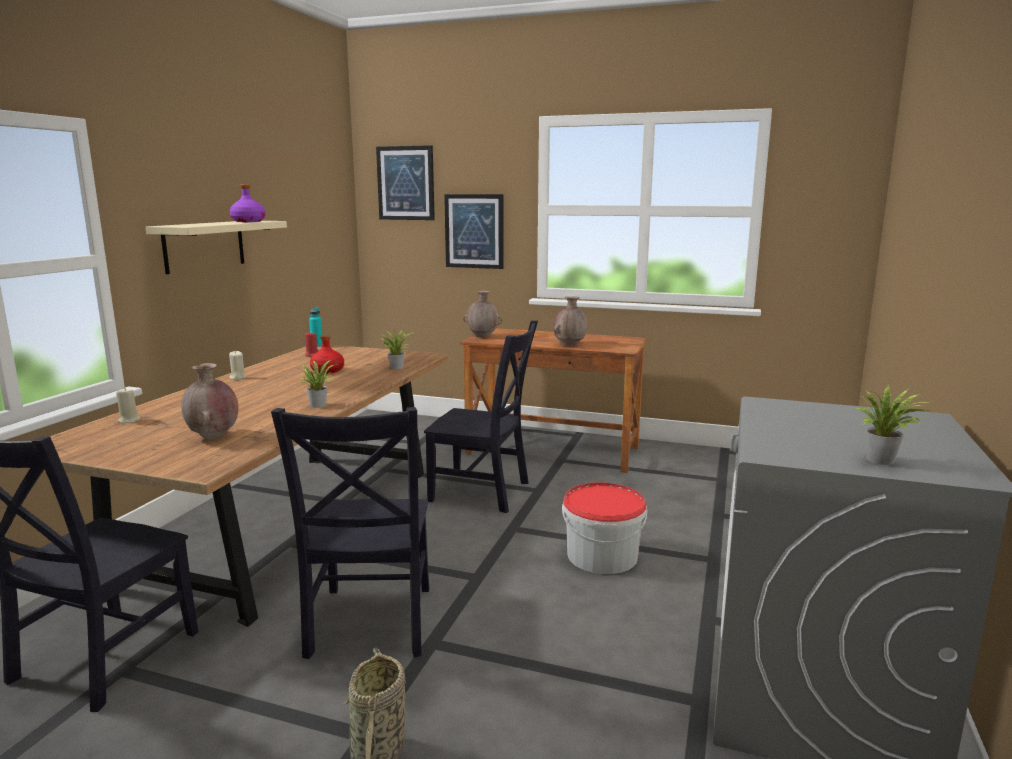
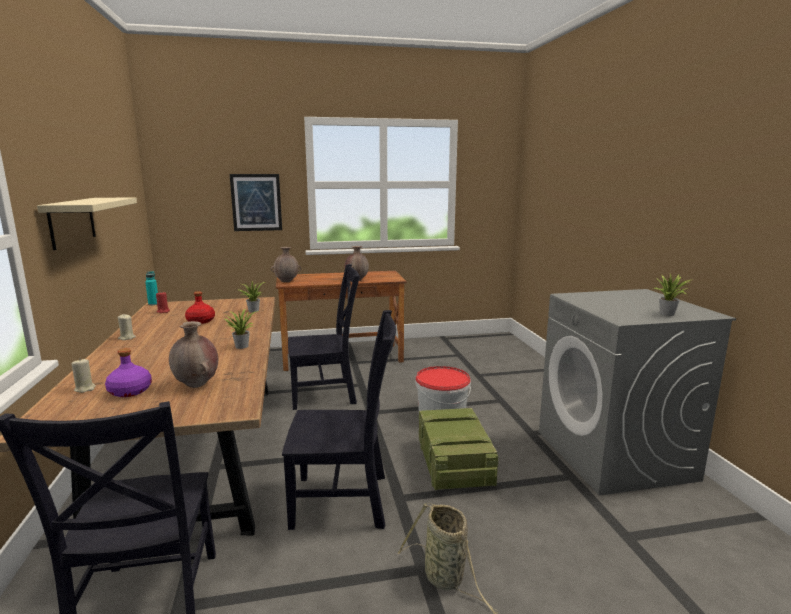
camera: 30 degrees left, 0 degrees up
purple bottle [230,184,265,222] -> purple bottle moved to [105,348,152,397]
black chair [271,407,429,659] -> black chair turned 60 degrees counterclockwise [282,310,396,530]
picture [376,145,435,220] -> none
none -> crate [419,408,498,490]

